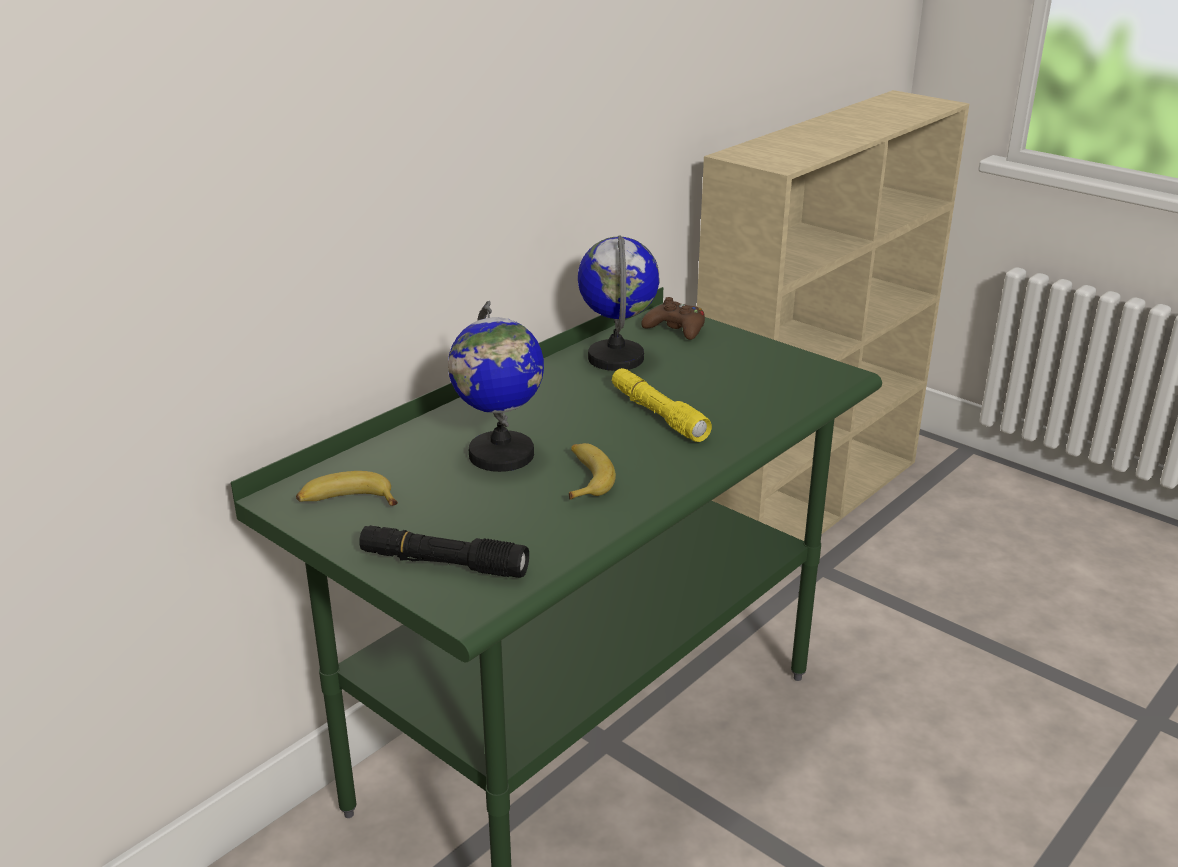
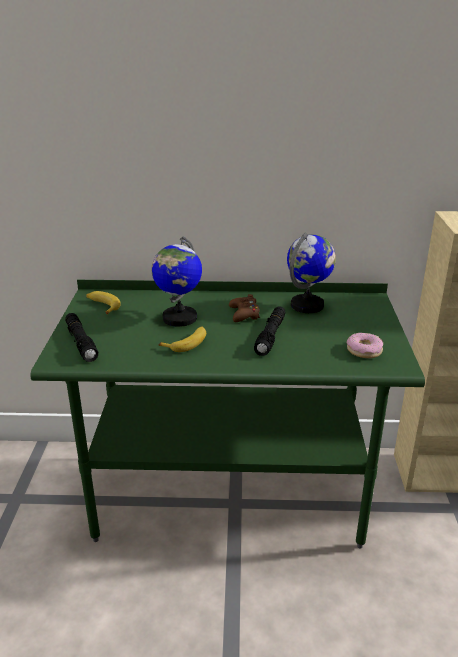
camera: 50 degrees right, 0 degrees up
yellow flashlight [612,368,712,442] -> black flashlight [254,306,285,356]
brown game controller [641,297,705,340] -> brown game controller moved to [229,294,260,322]
none -> donut [347,333,383,358]

